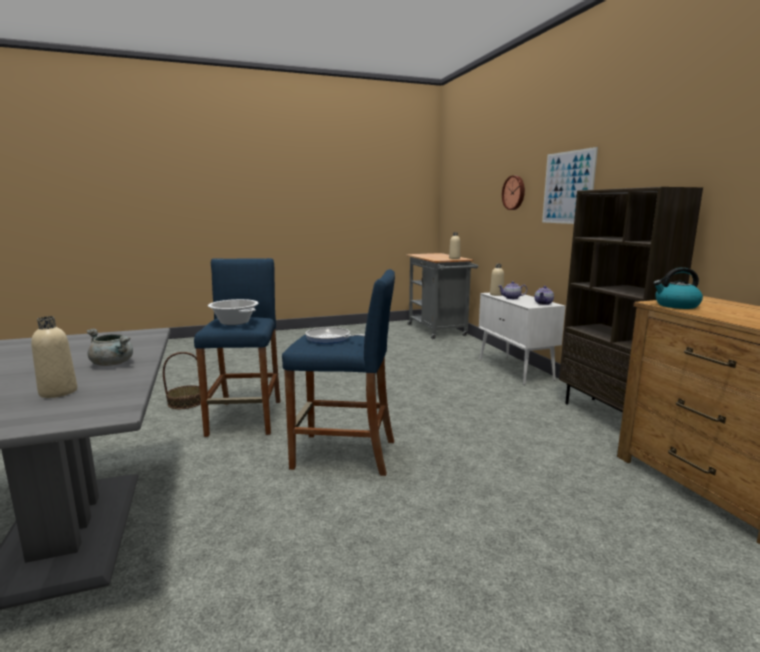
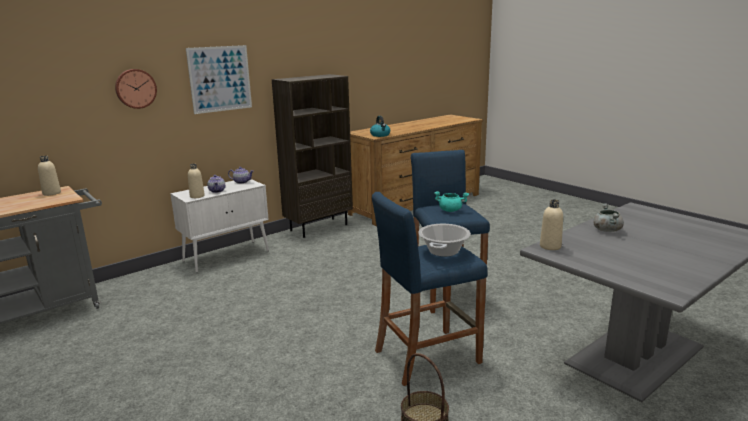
camera: 110 degrees left, 5 degrees up
beige bottle [31,316,77,398] -> beige bottle moved to [540,199,563,250]
frying pan [305,327,365,344] -> turquoise cooking pot [434,191,469,212]

